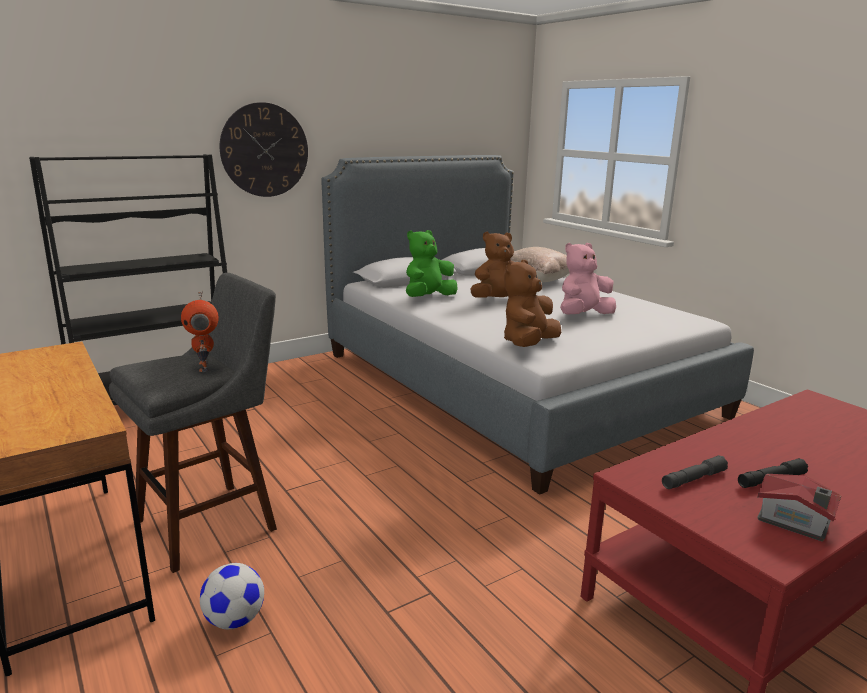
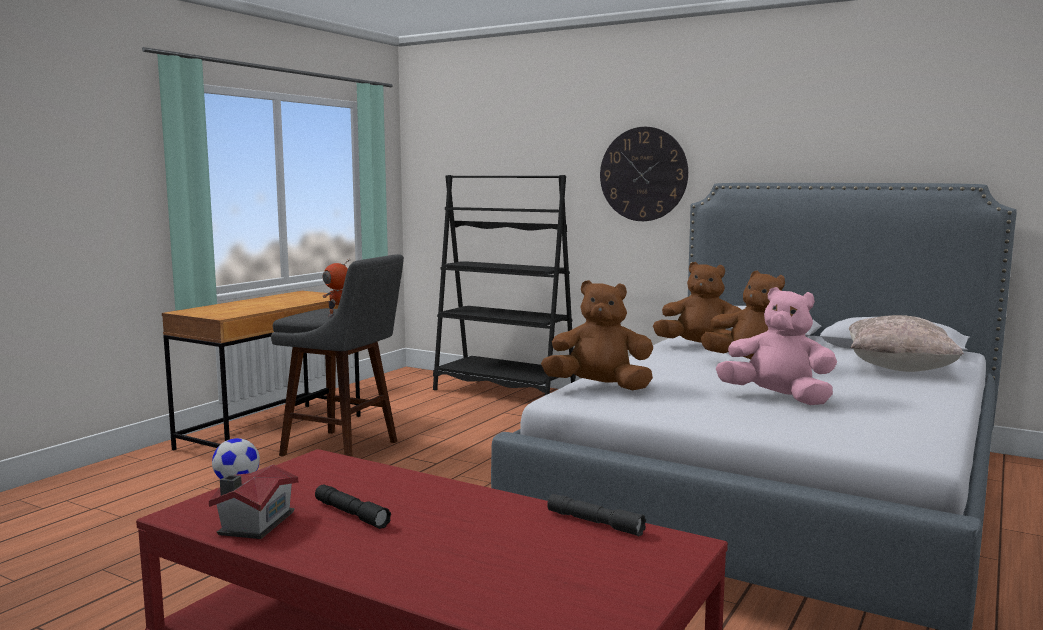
camera: 65 degrees right, 10 degrees down
green plush toy [406,230,458,297] -> brown plush toy [653,262,741,343]
grey flashlight [662,455,728,489] -> grey flashlight moved to [547,494,646,536]

